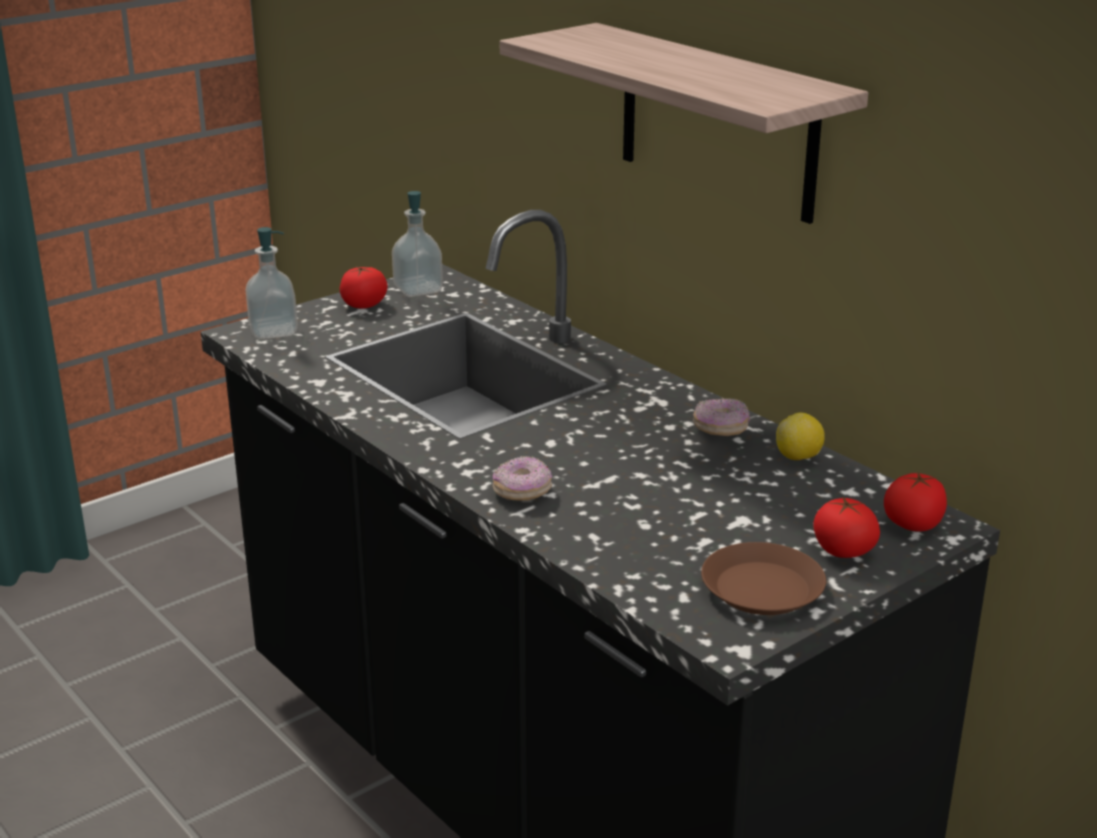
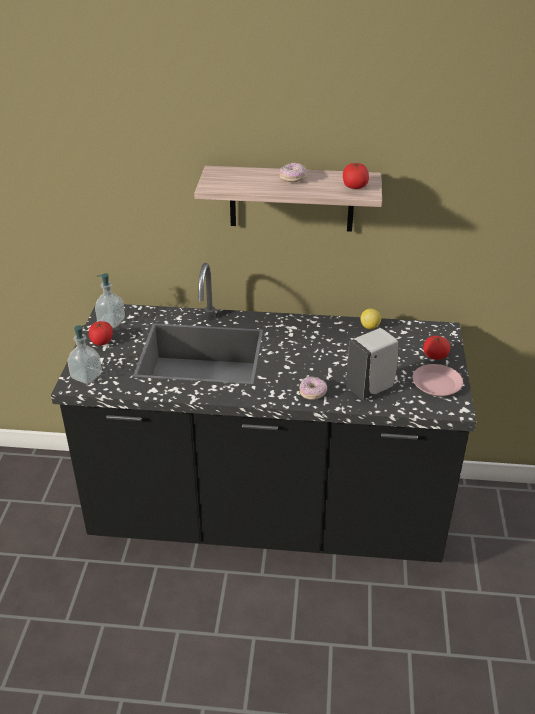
camera: 45 degrees left, 10 degrees up
donut [693,398,750,436] -> donut moved to [280,163,307,182]
brown plate [701,542,826,615] -> pink plate [412,364,463,396]
tomato [884,471,947,531] -> tomato moved to [343,163,369,189]
none -> white soap dispenser [346,328,398,400]

